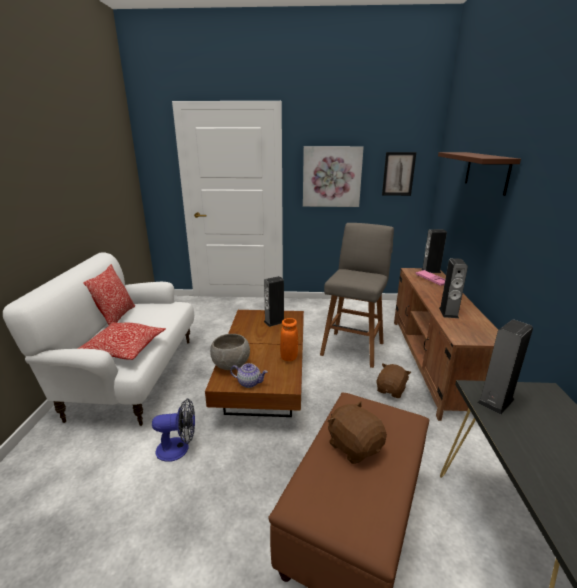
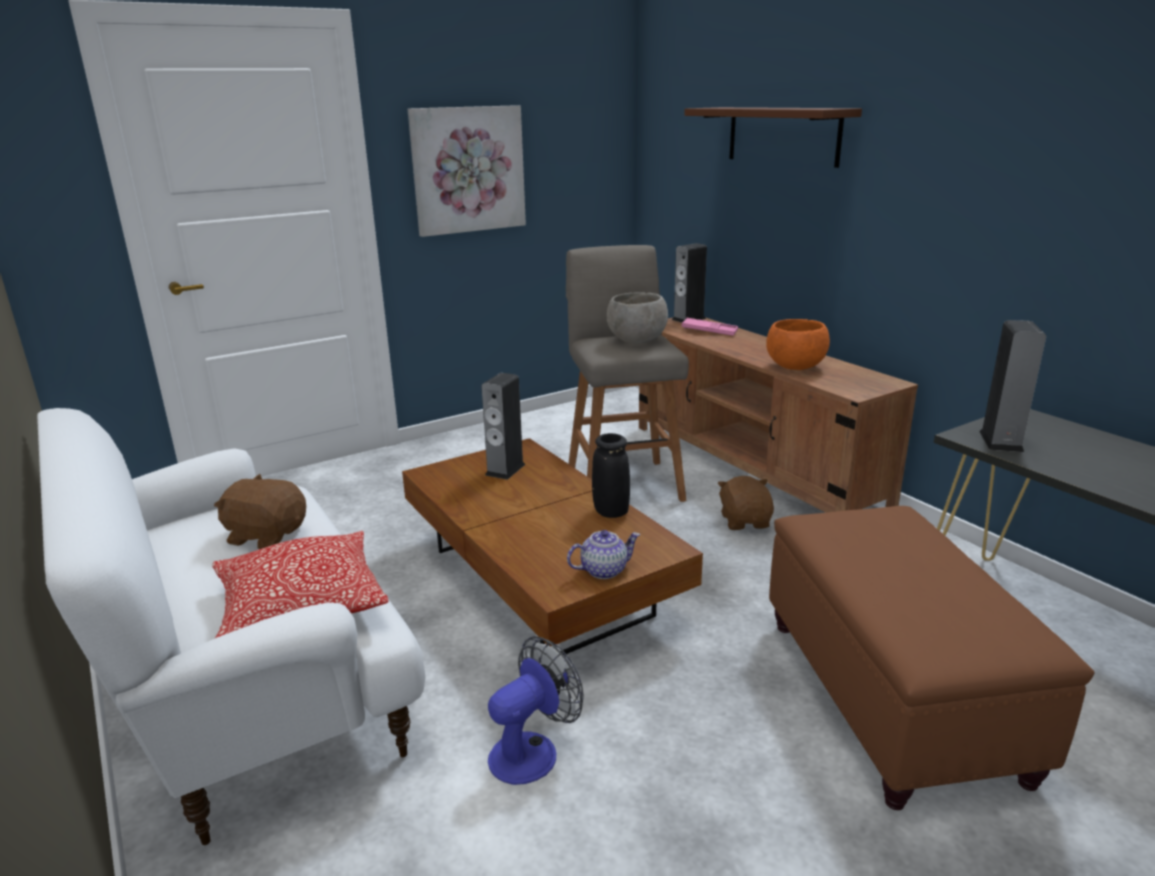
camera: 35 degrees left, 0 degrees up
pillow [83,264,135,325] -> none
grey bowl [210,334,250,370] -> grey bowl moved to [607,292,668,343]
orange vase [280,318,298,361] -> black vase [592,433,630,518]
brown plush toy [327,401,387,464] -> brown plush toy moved to [214,474,306,549]
picture [382,152,416,196] -> none
speaker [439,258,468,318] -> orange bowl [766,319,830,370]

